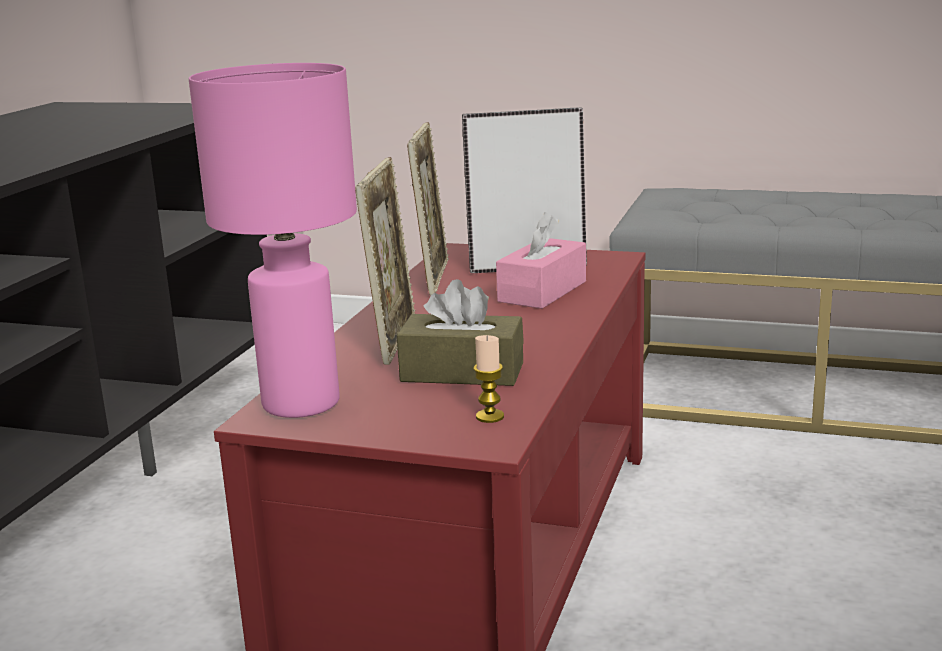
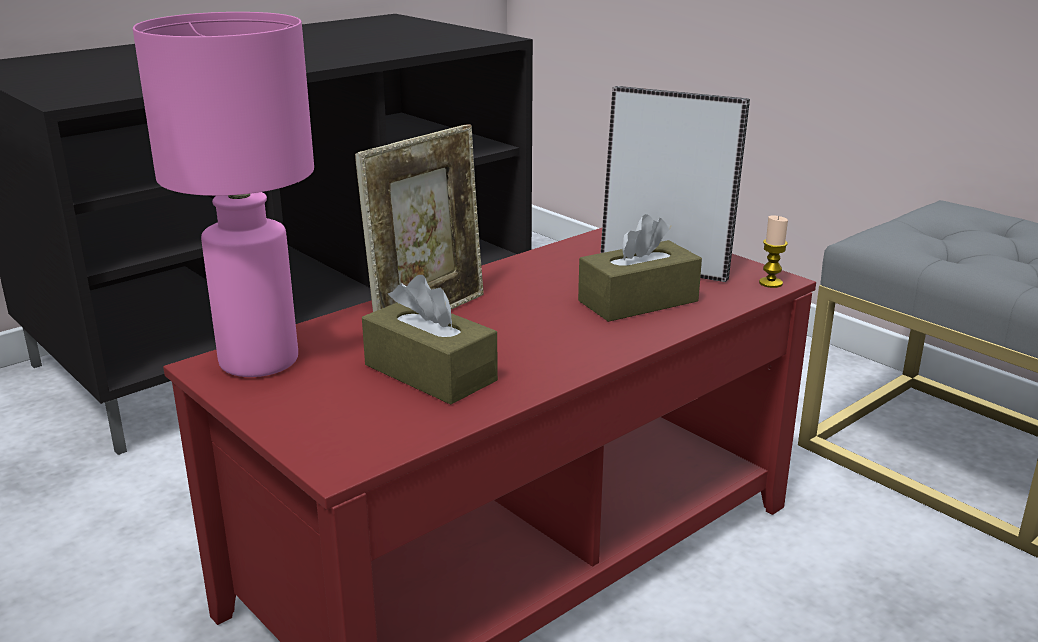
camera: 30 degrees right, 5 degrees up
picture frame [407,122,449,296] -> none
candle [474,335,504,423] -> candle moved to [759,215,788,288]
pink tissue box [496,212,586,309] -> brown tissue box [578,214,702,322]

